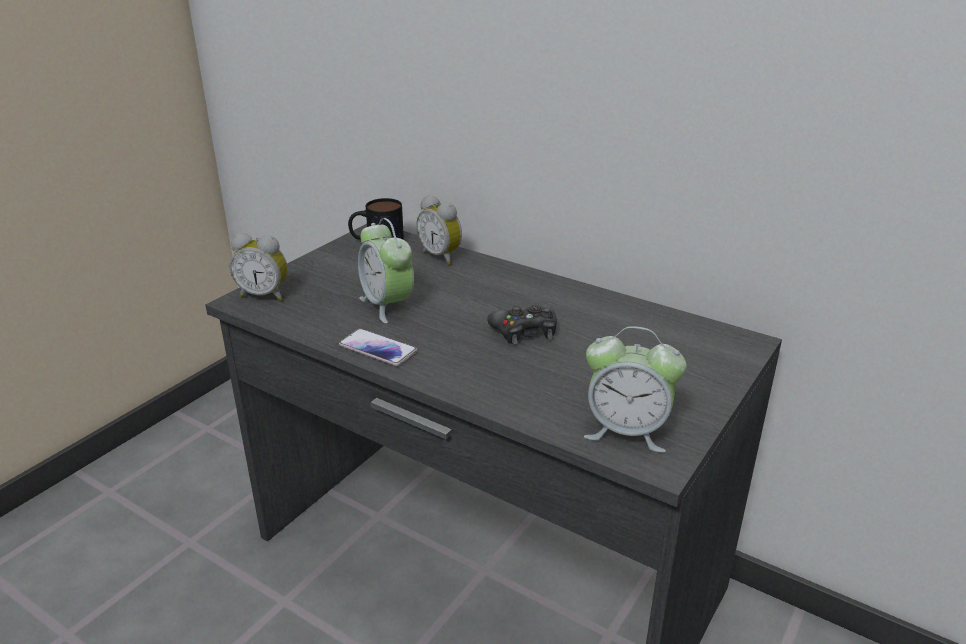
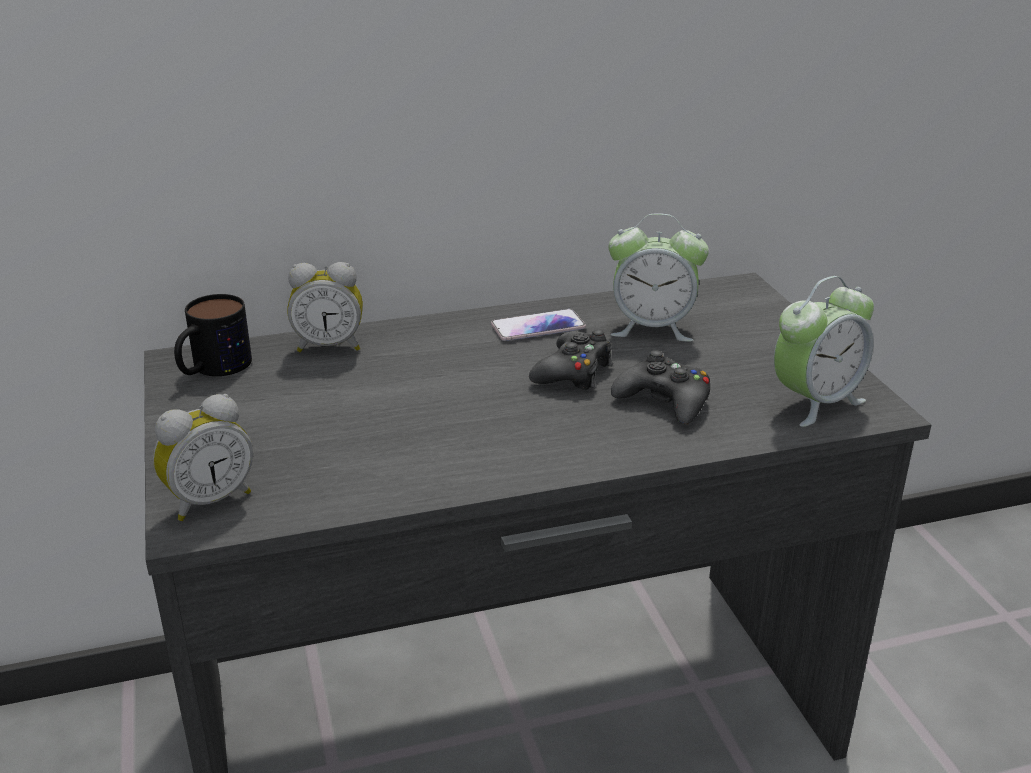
camera: 50 degrees left, 0 degrees up
phone [339,329,417,366] -> phone moved to [491,309,586,341]
alarm clock [358,218,414,323] -> alarm clock moved to [609,213,709,342]
none -> black game controller [611,350,710,424]

